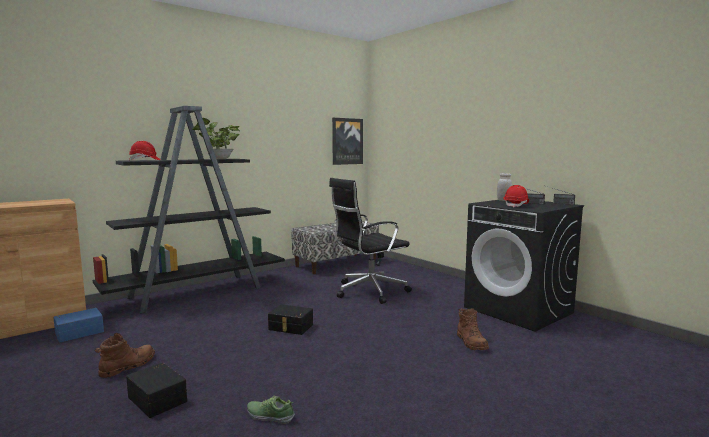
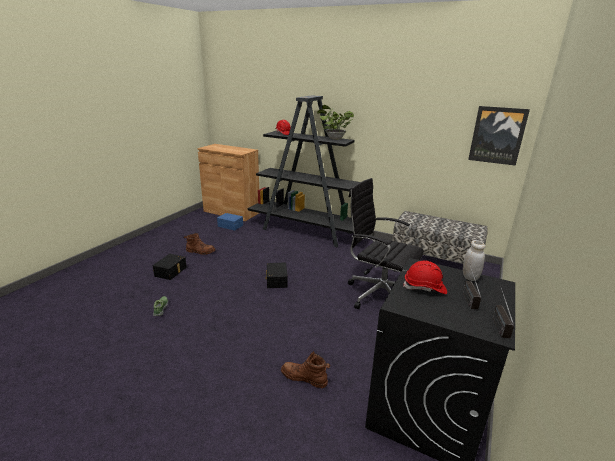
camera: 65 degrees right, 15 degrees up
brown boot [457,308,489,350] -> brown boot turned 60 degrees clockwise [281,351,330,388]

